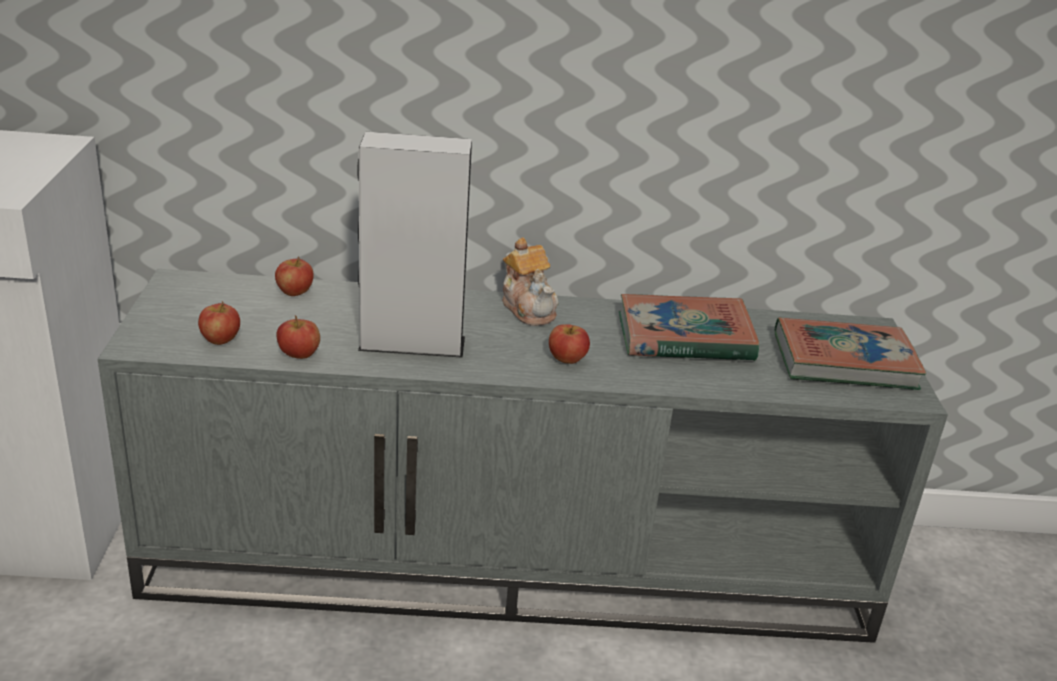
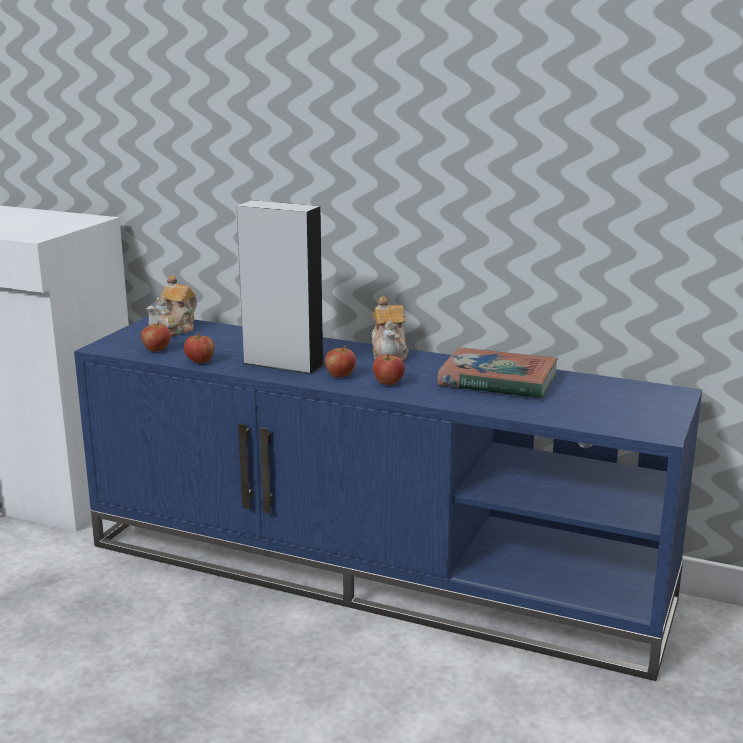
camera: 25 degrees right, 10 degrees down
grey tv stand [98,269,948,643] -> blue tv stand [74,316,702,681]
apple [275,256,314,296] -> apple moved to [325,345,356,378]
book [774,317,926,390] -> none
none -> teapot [146,275,197,337]

